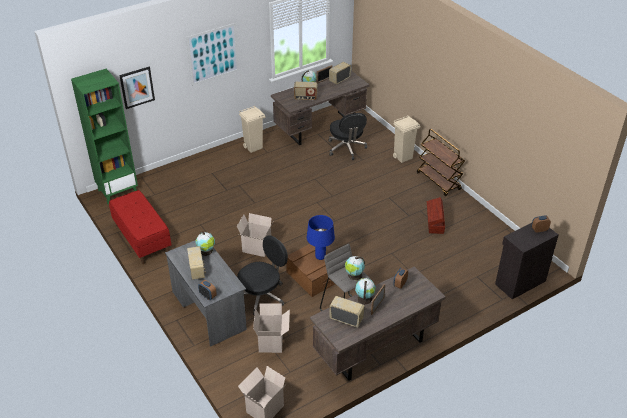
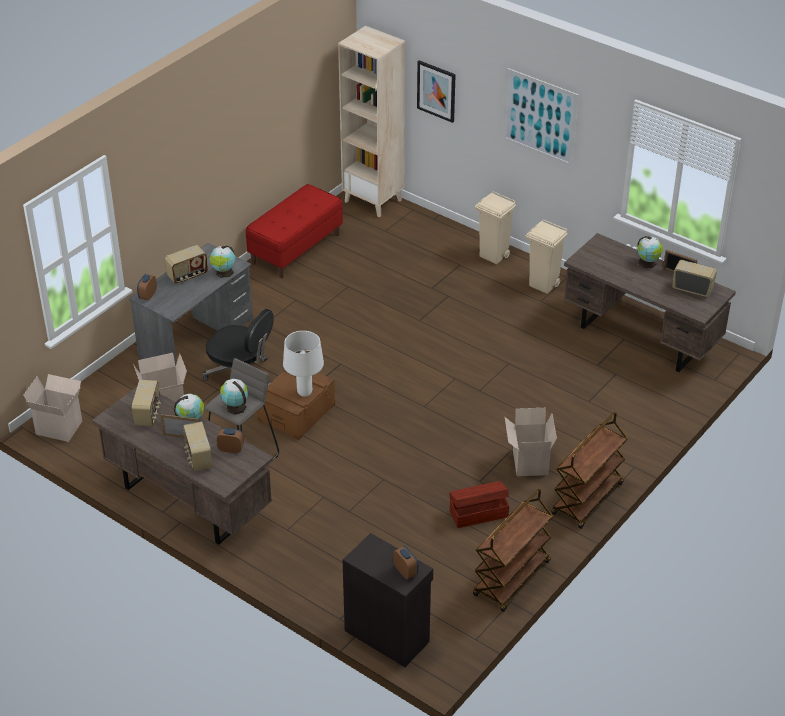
camera: 70 degrees right, 0 degrees up
green bookcase [71,69,138,204] -> beige bookcase [338,26,405,217]
cardboard box [237,213,274,257] -> cardboard box moved to [505,408,557,476]
radio [294,82,317,100] -> radio moved to [183,421,212,471]
blue table lamp [307,215,335,260] -> white table lamp [283,331,324,397]
black office chair [328,113,367,160] -> none
beige trash can [393,116,421,163] -> beige trash can moved to [475,191,516,264]
none -> brown cart [473,489,553,612]

